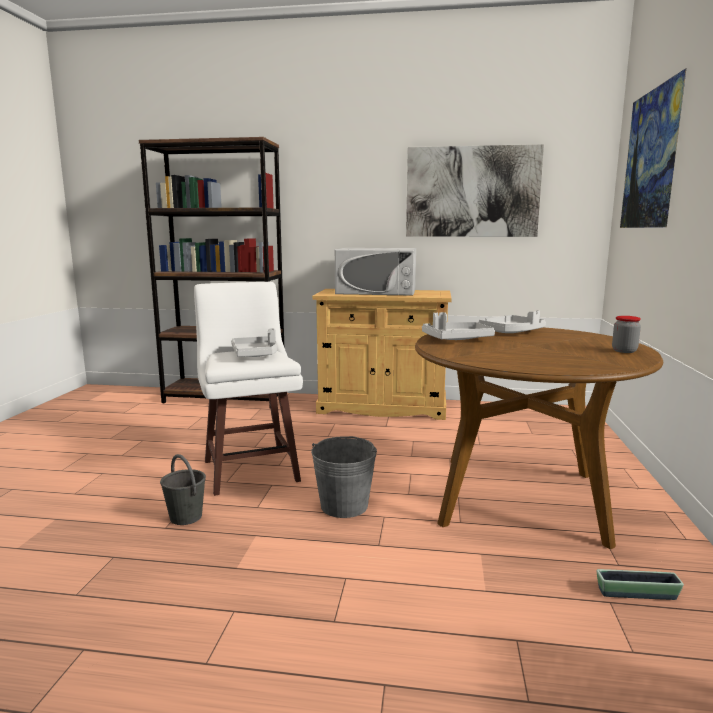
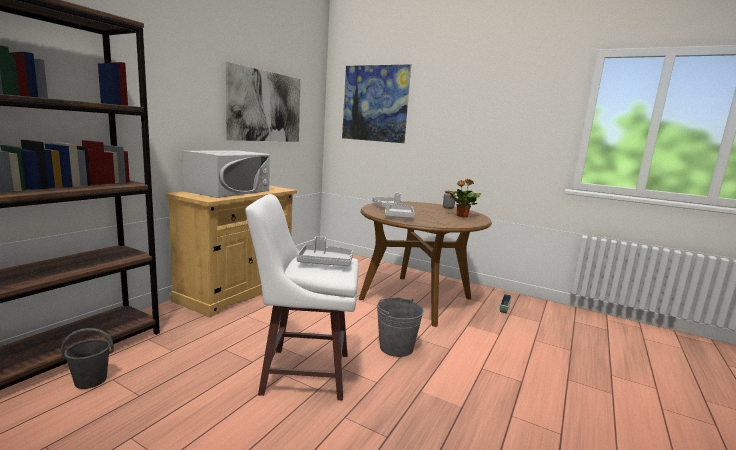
camera: 70 degrees left, 0 degrees up
grey bucket [160,454,206,525] -> grey bucket moved to [61,328,114,389]
none -> potted plant [448,179,482,217]

